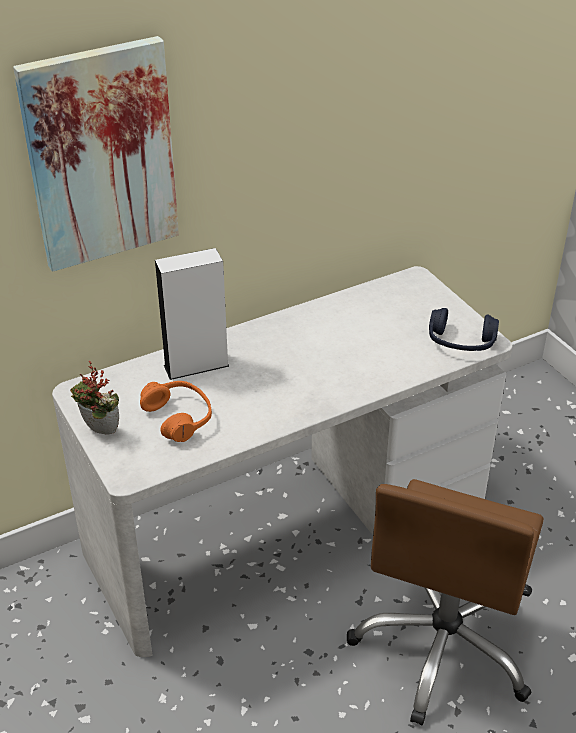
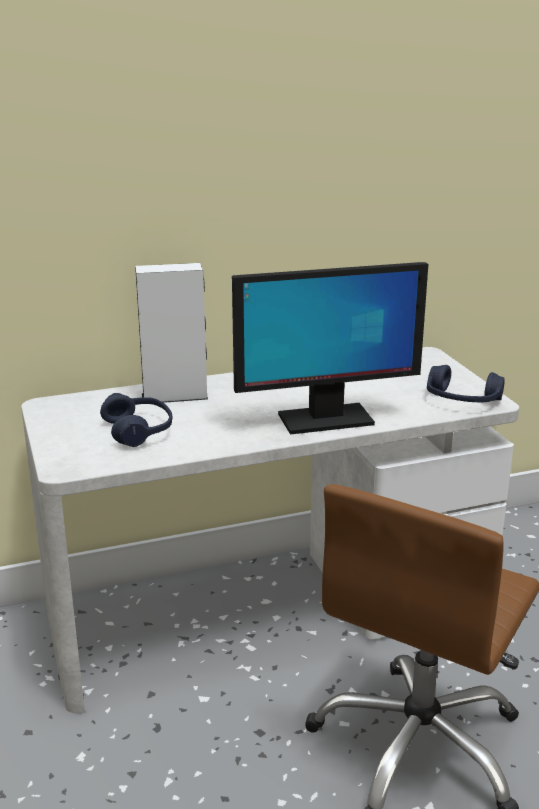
camera: 10 degrees right, 15 degrees down
picture [13,36,179,272] -> none
potted plant [70,361,119,435] -> none
orange headphones [140,381,212,442] -> blue headphones [100,393,173,447]
none -> monitor [232,262,428,434]

